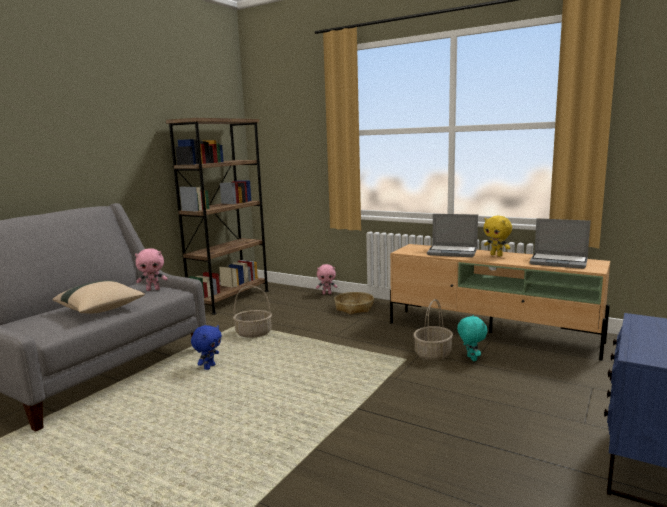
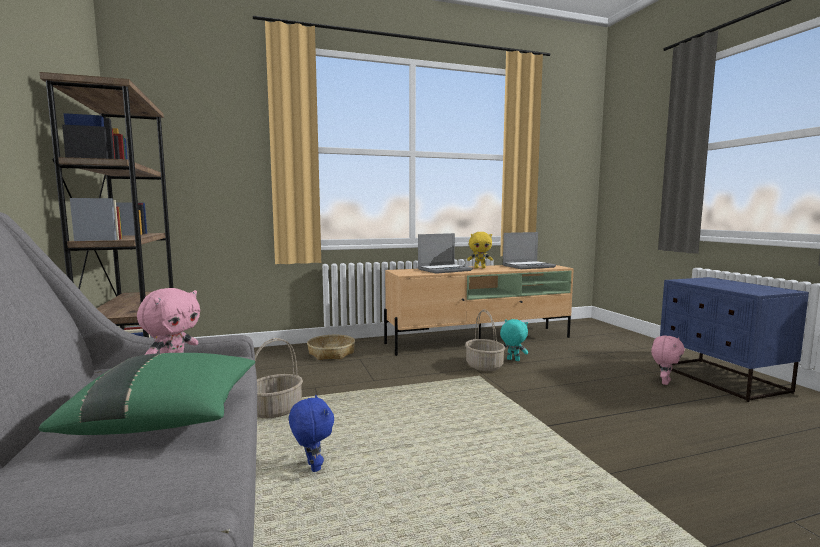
camera: 50 degrees left, 5 degrees down
beige pillow [52,280,145,313] -> green pillow [39,353,255,435]
pink plush toy [316,264,337,295] -> pink plush toy moved to [651,336,685,385]

